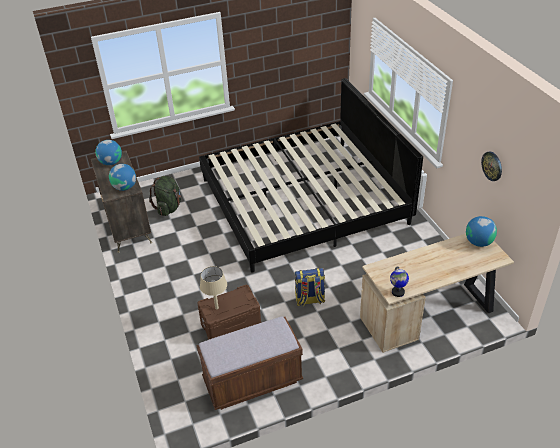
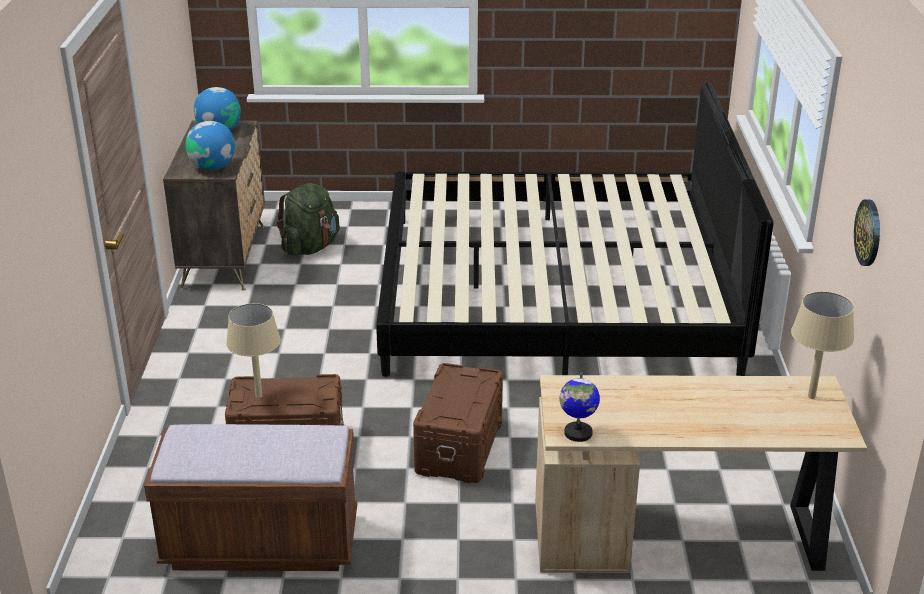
camera: 20 degrees right, 10 degrees down
backpack [295,268,325,307] -> brown storage box [413,363,503,483]
globe [466,216,497,247] -> beige table lamp [791,291,854,399]

